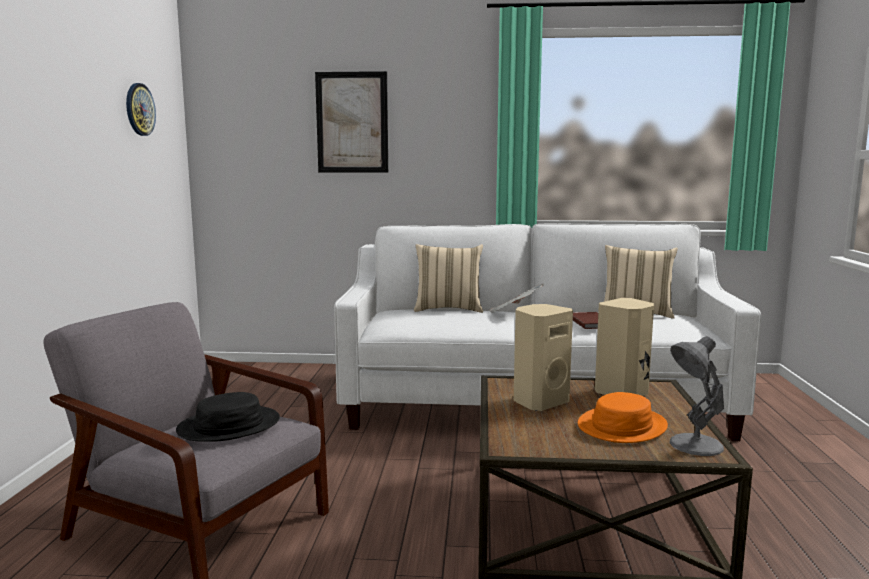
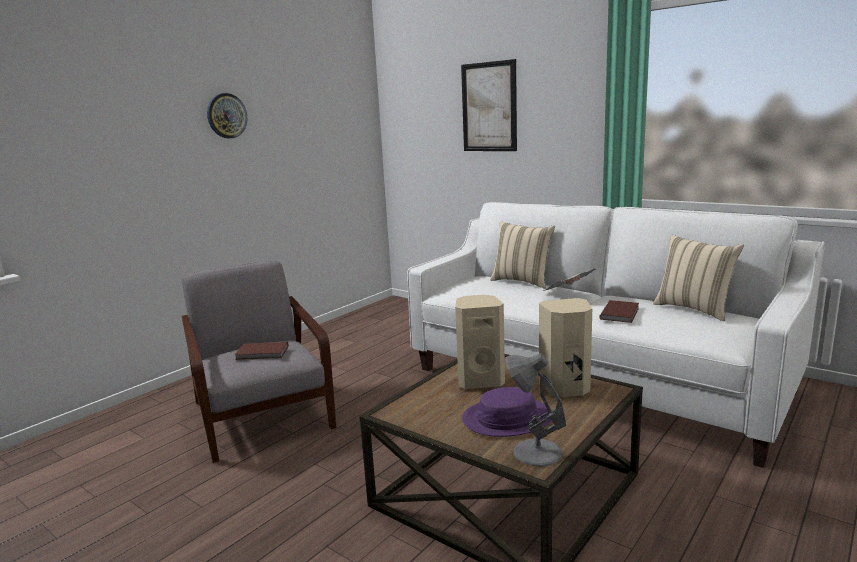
camera: 35 degrees right, 5 degrees up
wall clock [126,83,156,136] -> wall clock moved to [207,93,247,138]
black hat [176,392,280,442] -> brown book [235,342,289,360]
orange hat [578,392,668,443] -> purple hat [462,387,552,437]

